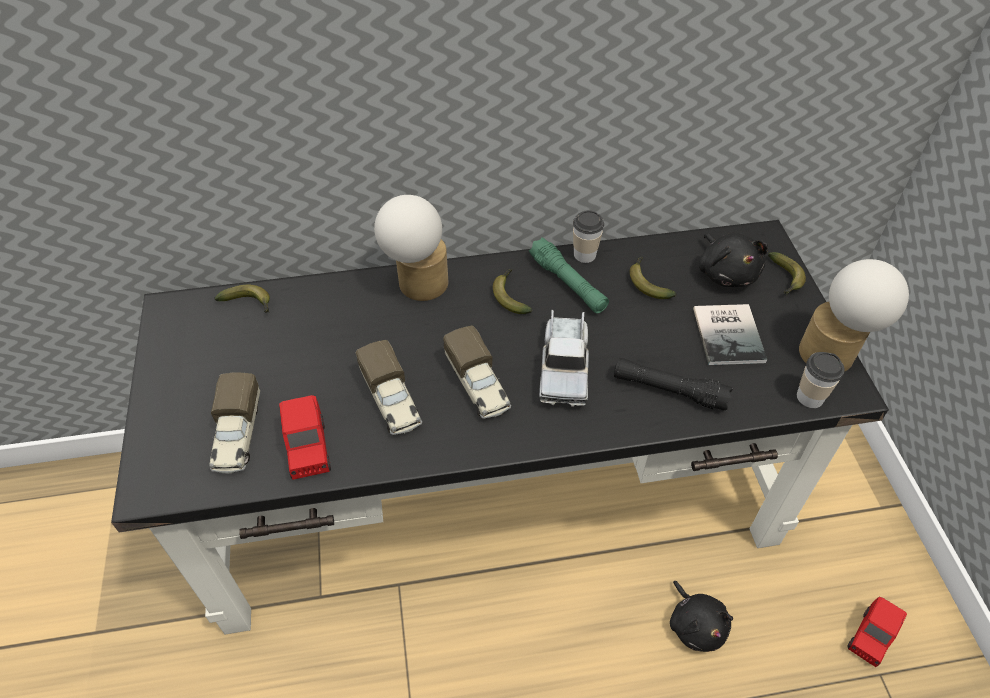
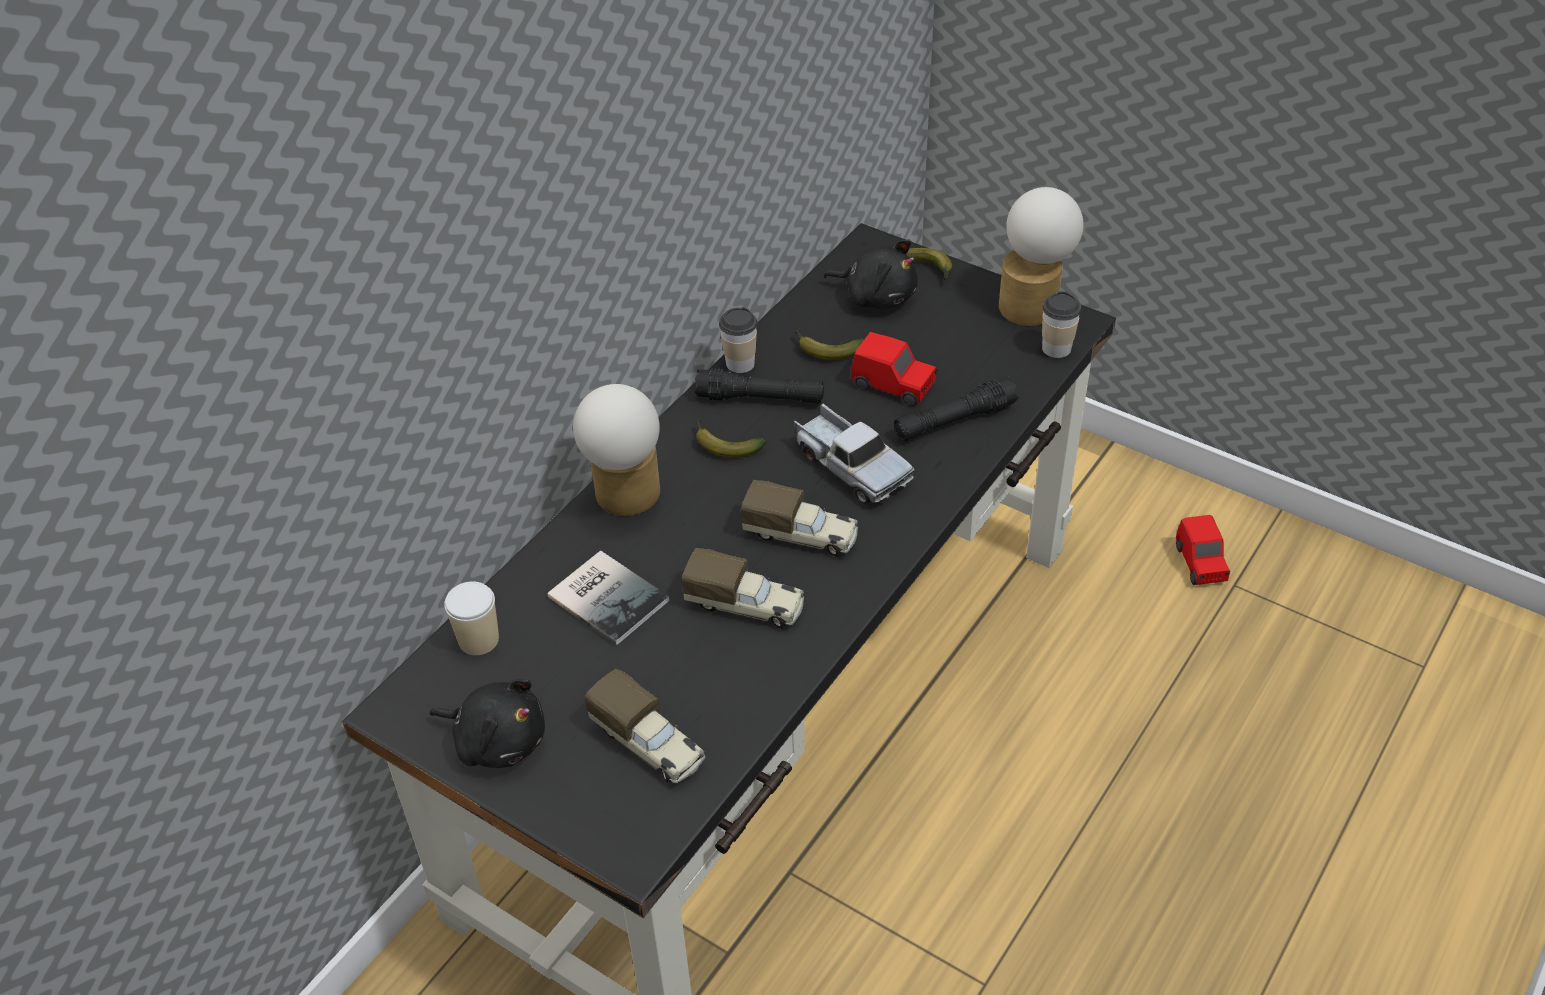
camera: 45 degrees left, 5 degrees down
banana [215,285,270,313] -> cup [444,581,499,655]
red toy car [279,395,331,480] -> red toy car moved to [851,332,938,406]
green flashlight [529,237,609,314] -> black flashlight [694,368,824,404]
black plush toy [670,581,733,652] -> black plush toy moved to [429,679,545,768]
book [693,304,767,365] -> book moved to [547,550,669,645]

